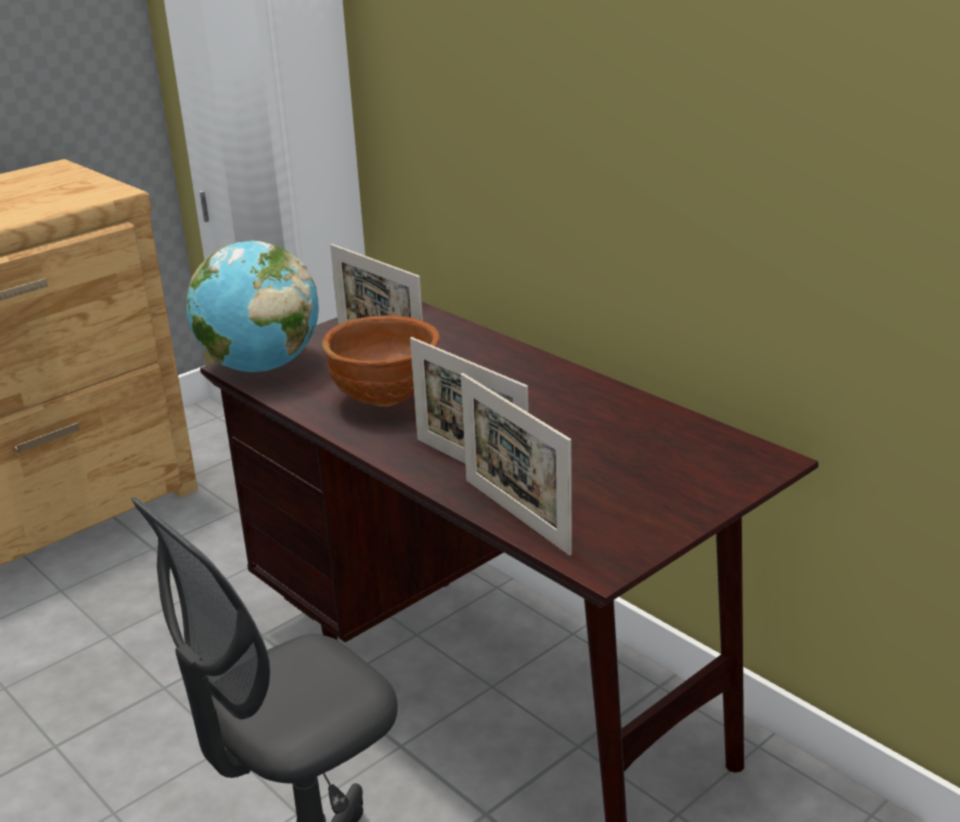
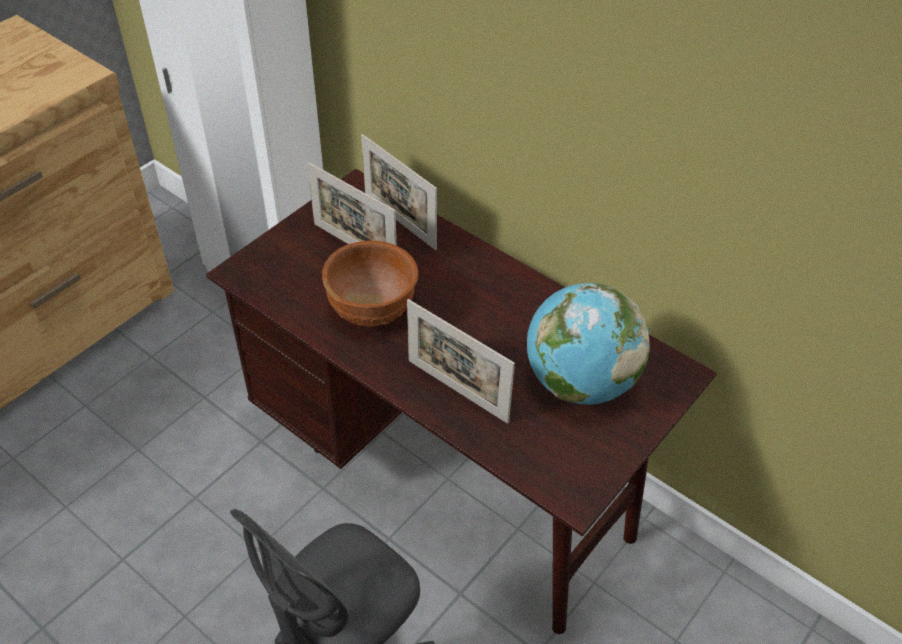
camera: 10 degrees left, 20 degrees up
globe [187,241,319,372] -> globe moved to [527,283,650,405]
picture frame [461,373,572,556] -> picture frame moved to [361,134,437,250]

